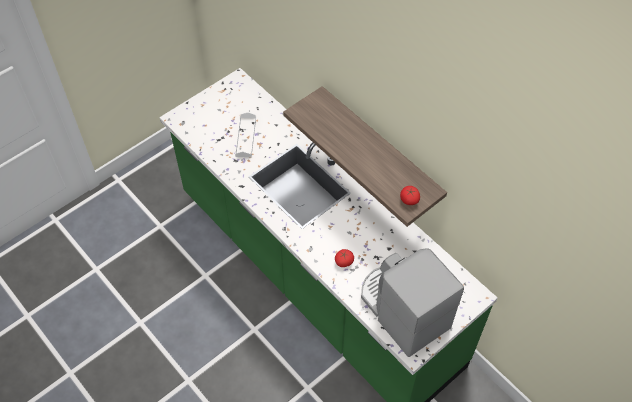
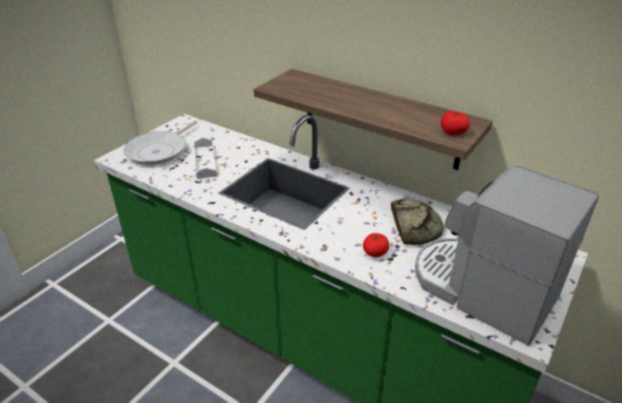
camera: 15 degrees left, 20 degrees down
none -> frying pan [123,121,197,165]
none -> bread [391,198,444,245]

